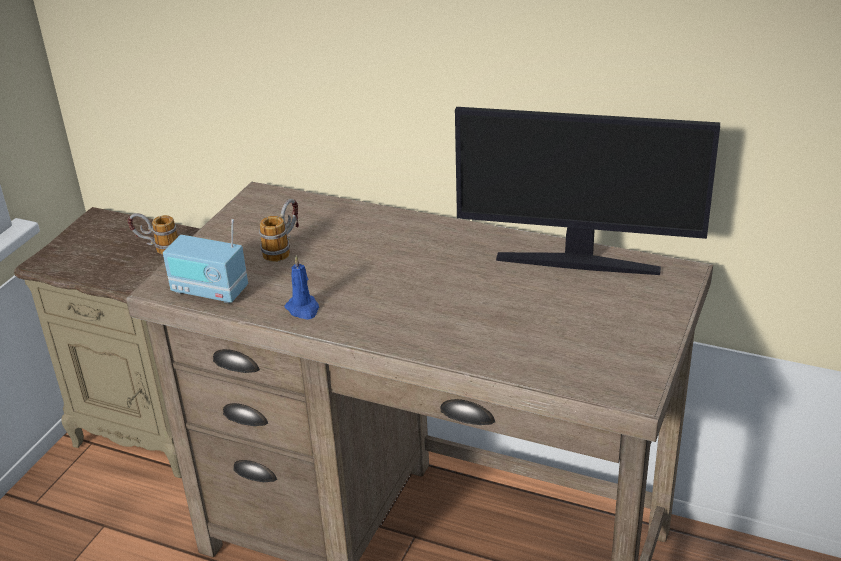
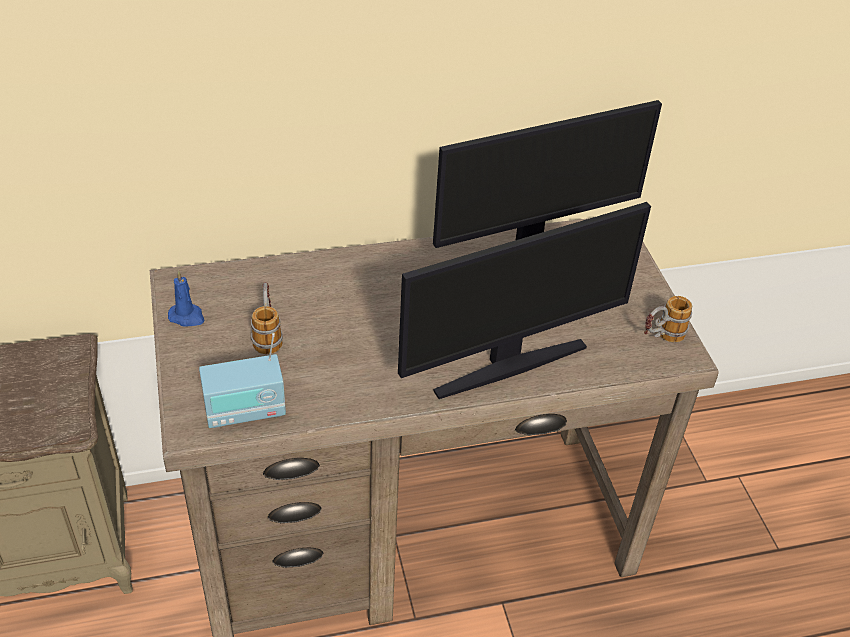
camera: 40 degrees left, 10 degrees up
mug [127,213,179,255] -> mug moved to [644,296,692,342]
blue candle [284,256,319,320] -> blue candle moved to [168,270,205,327]
none -> monitor [398,202,651,399]

